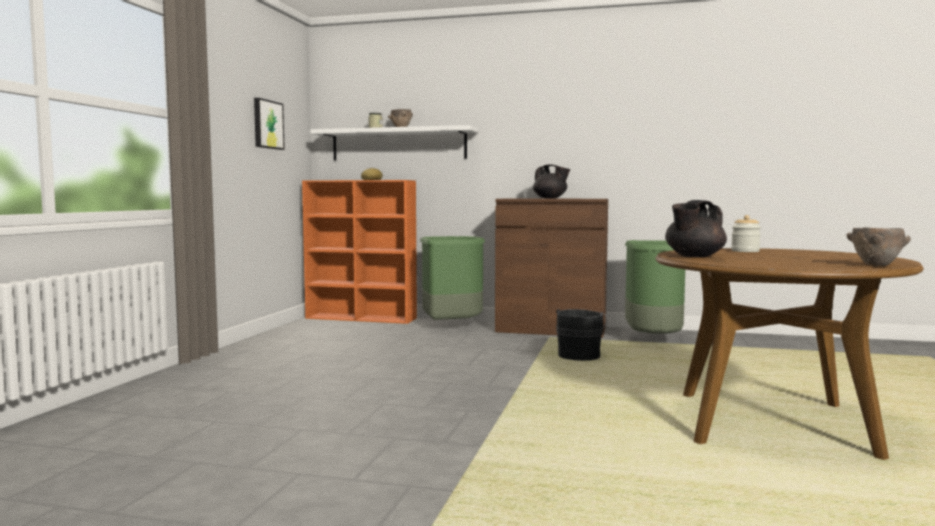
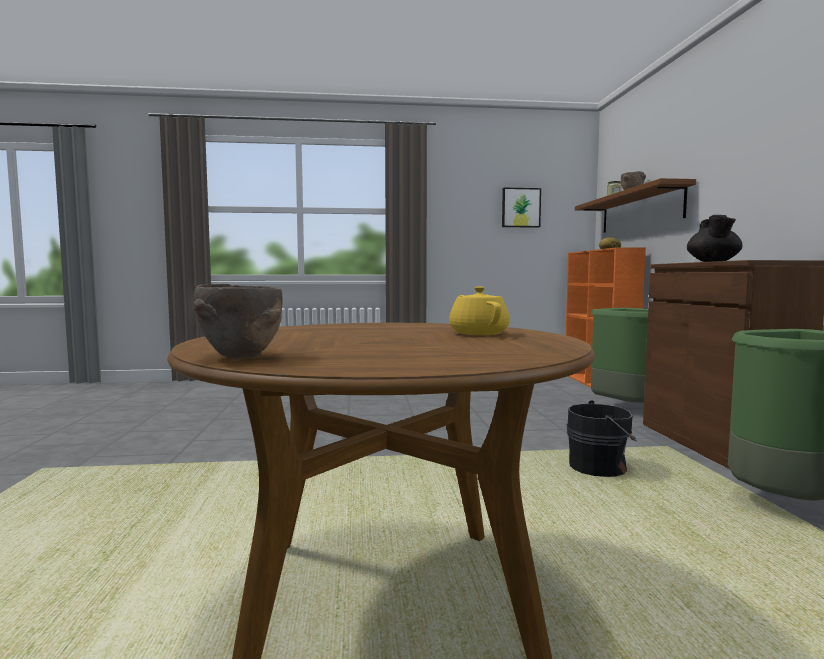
camera: 70 degrees right, 0 degrees up
white shelf [310,125,478,160] -> brown shelf [575,178,696,233]
black teapot [665,200,727,258] -> none
jar [731,215,761,252] -> yellow teapot [449,286,510,335]

